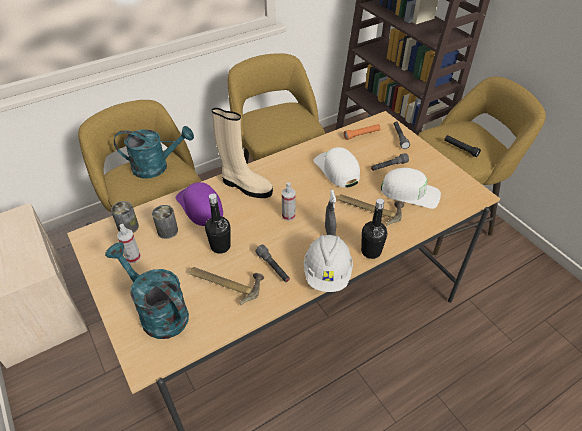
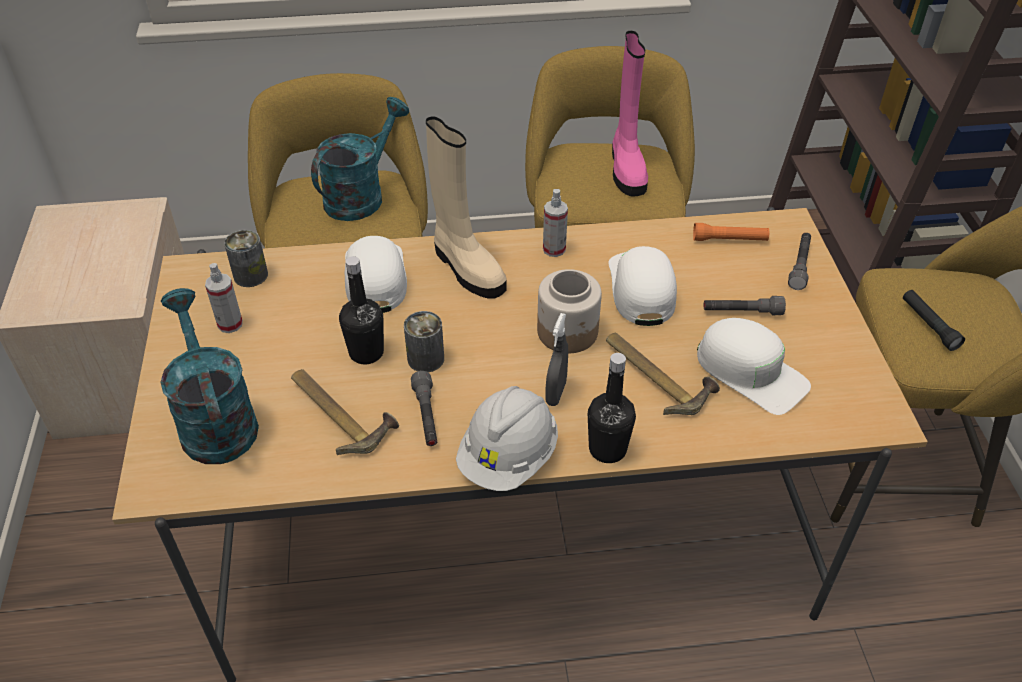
camera: 25 degrees right, 0 degrees up
turquoise watering can [114,126,194,179] -> turquoise watering can turned 75 degrees counterclockwise [311,97,409,221]
can [152,205,178,239] -> can moved to [404,311,444,372]
purple cap [176,182,223,226] -> white cap [345,236,407,313]
spray bottle [282,182,296,221] -> spray bottle moved to [543,189,568,257]
none -> jar [537,269,602,353]
none -> pink boot [612,31,648,196]

